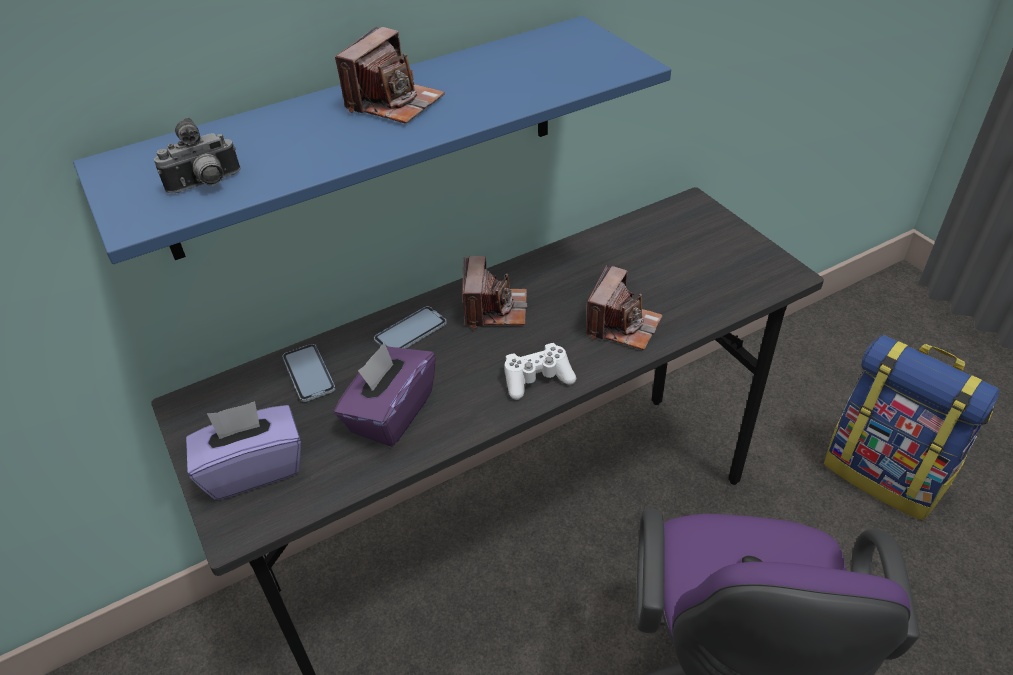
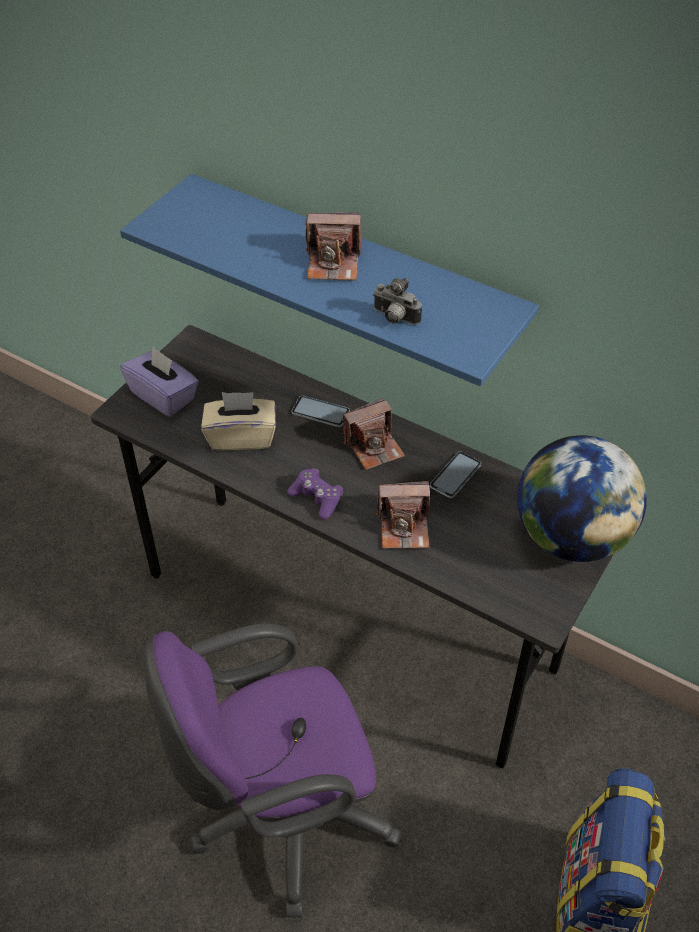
camera: 60 degrees right, 5 degrees up
camera [154,117,240,193] -> camera moved to [373,278,422,325]
phone [282,344,335,402] -> phone moved to [430,451,481,498]
purple tissue box [334,342,436,447] -> beige tissue box [201,392,276,451]
white game controller [504,343,576,400] -> purple game controller [287,468,343,520]
none -> globe [517,435,647,562]

